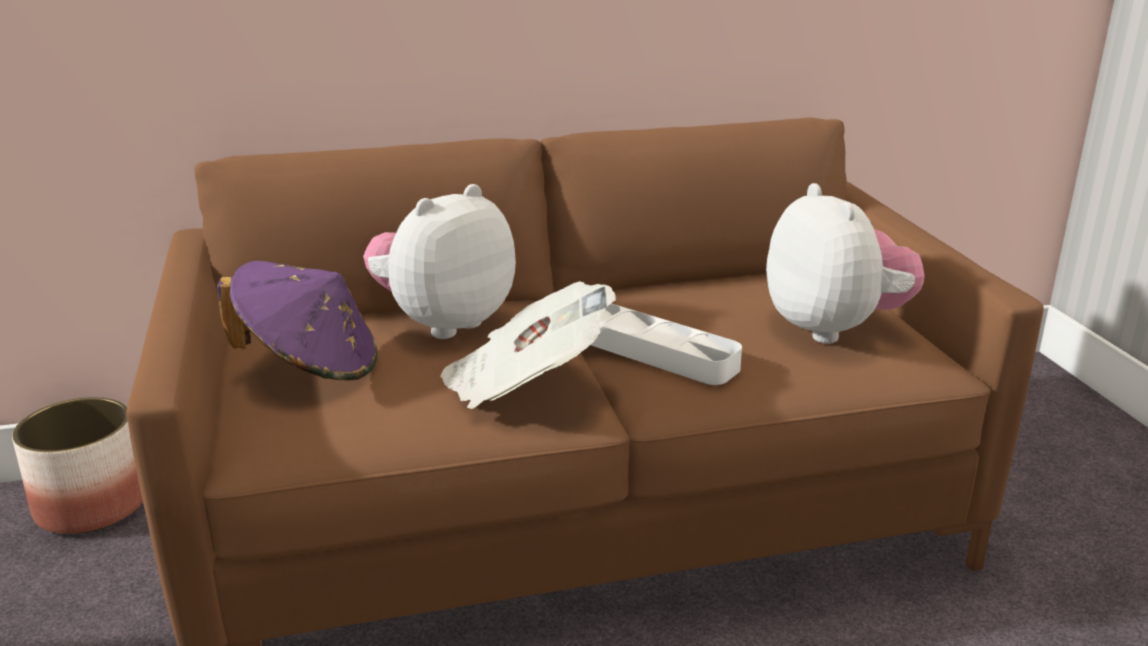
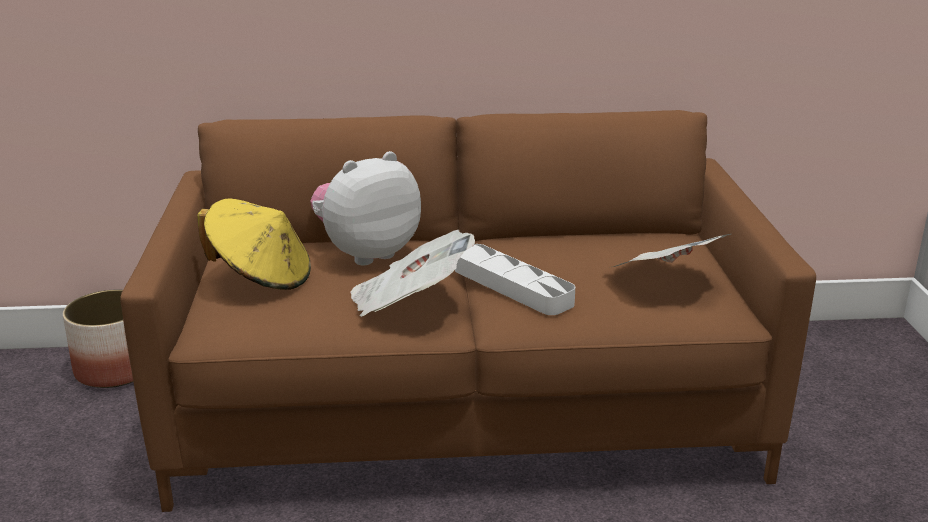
camera: 10 degrees right, 0 degrees up
purple hat [217,261,377,380] -> yellow hat [197,198,311,290]
plush toy [766,183,924,344] -> newspaper [604,234,731,269]

